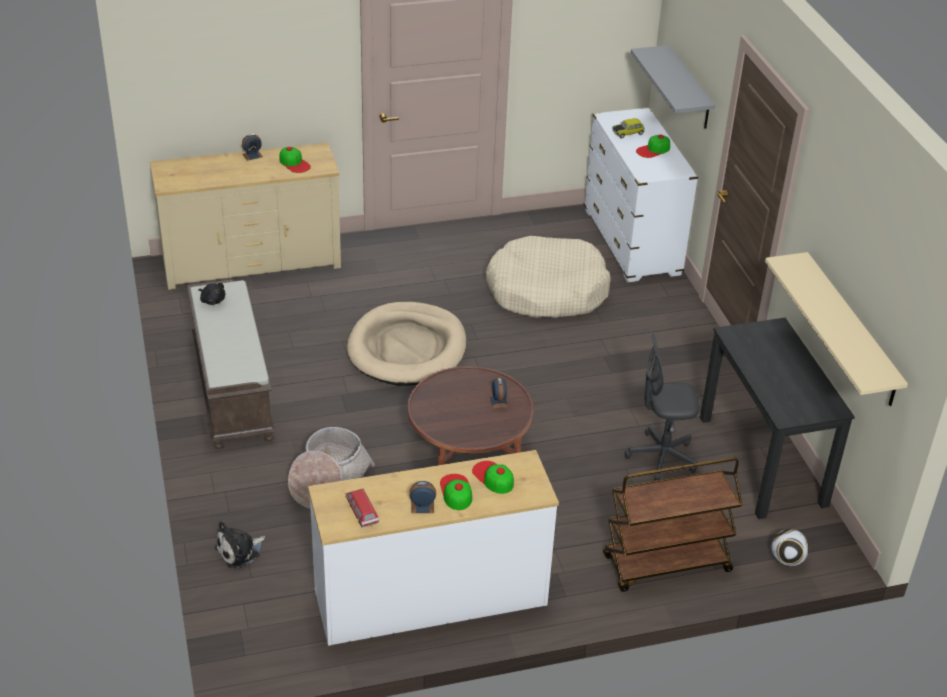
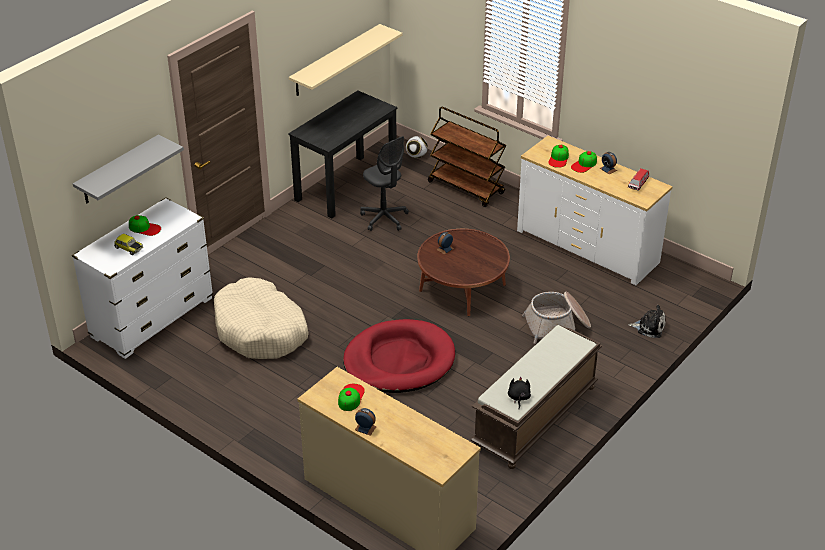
camera: 125 degrees left, 0 degrees up
beige dog bed [347,302,466,386] -> red dog bed [343,319,455,393]

